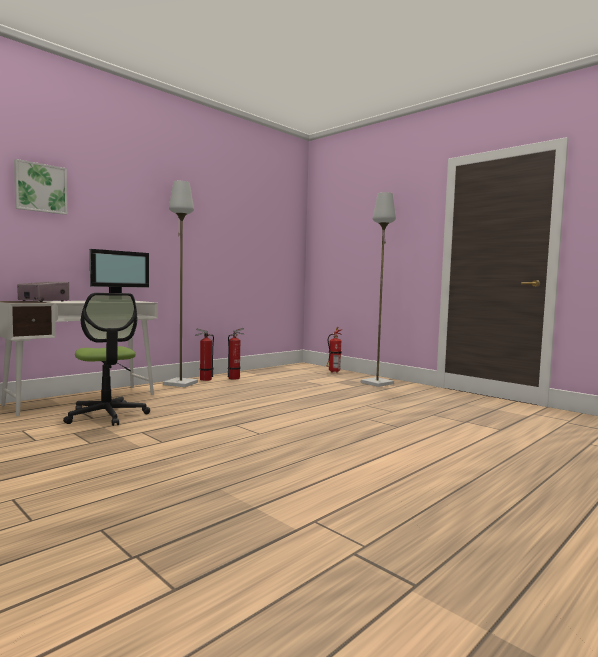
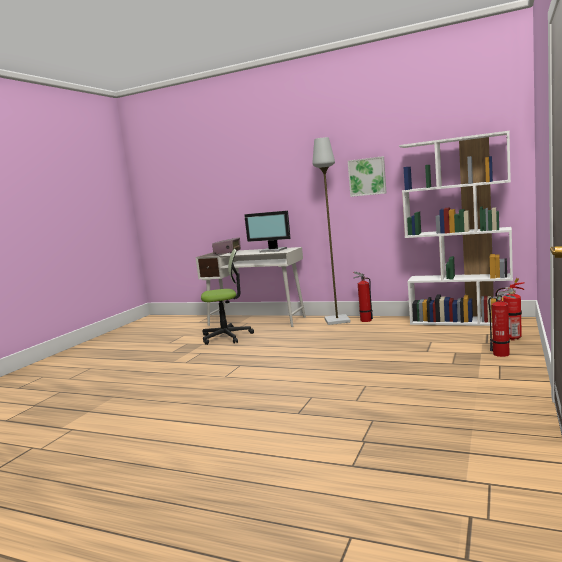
camera: 70 degrees right, 5 degrees up
picture [14,159,67,215] -> picture moved to [348,156,386,197]
office chair [63,293,150,426] -> office chair turned 135 degrees counterclockwise [201,249,254,345]
fire extinguisher [228,328,244,379] -> fire extinguisher moved to [488,289,516,357]
grey floor lamp [361,192,396,387] -> none
none -> white bookcase [399,131,513,326]

